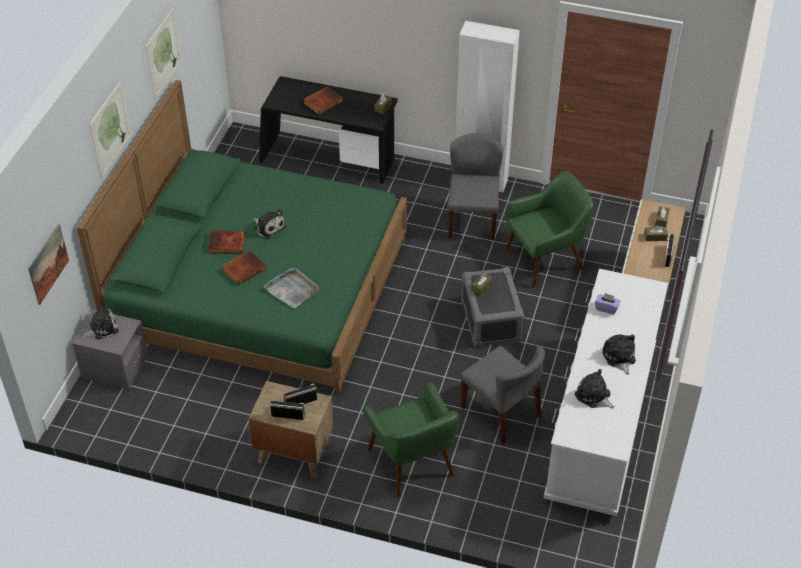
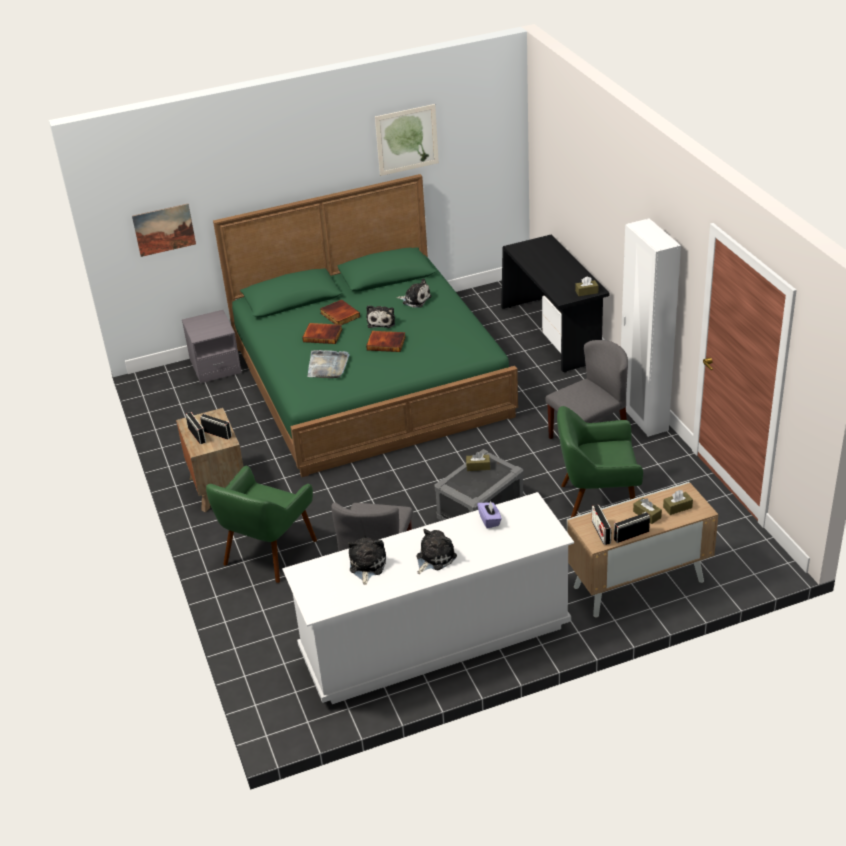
camera: 55 degrees right, 10 degrees down
plush toy [82,304,119,339] -> plush toy moved to [396,278,432,308]
picture [89,81,132,179] -> none
book [303,87,343,115] -> book moved to [366,331,406,352]
green armchair [505,171,594,288] -> green armchair turned 150 degrees clockwise [557,406,643,518]
none -> radio [592,505,612,545]

